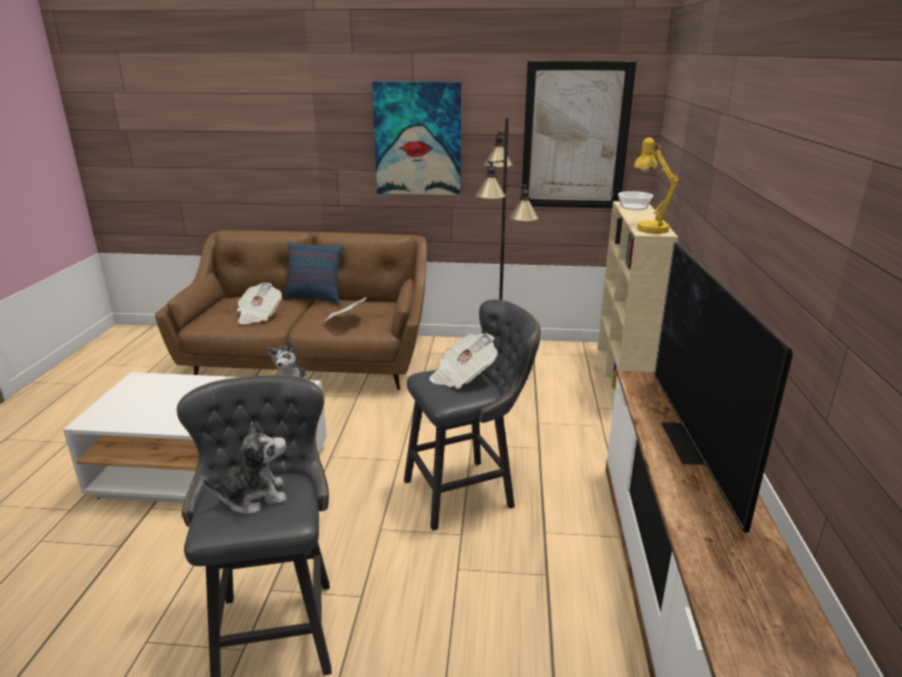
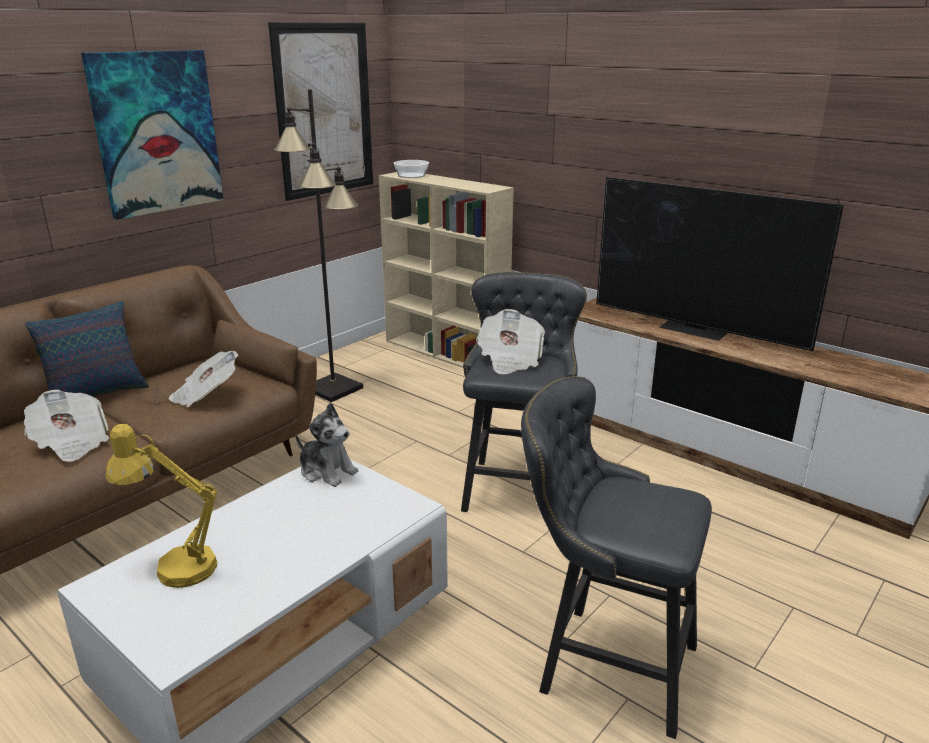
camera: 55 degrees left, 0 degrees up
plush toy [203,422,287,514] -> none
yellow table lamp [634,137,679,234] -> yellow table lamp moved to [106,424,218,588]

